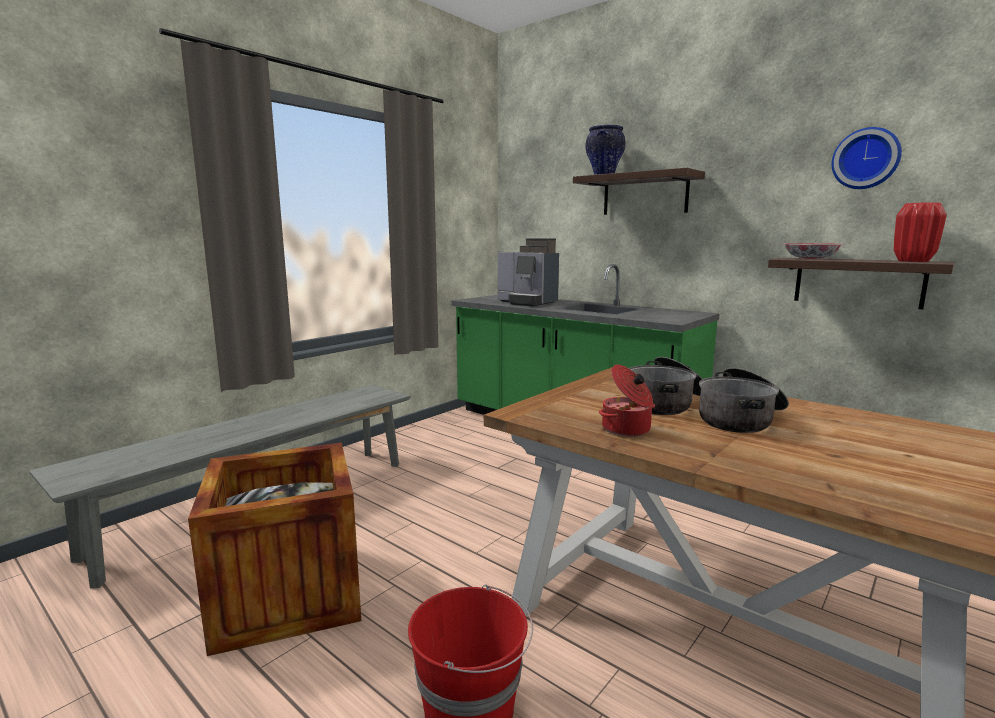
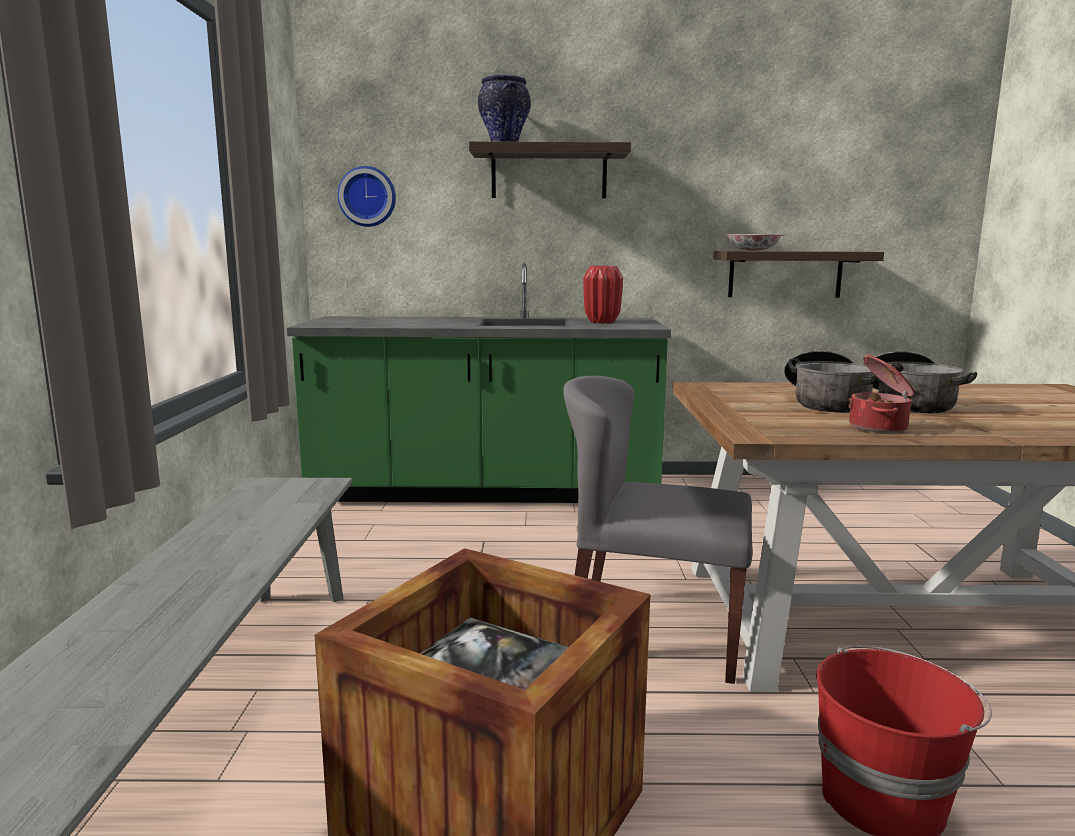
camera: 40 degrees left, 0 degrees up
coffee machine [497,238,559,307] -> none
wall clock [832,127,902,189] -> wall clock moved to [338,166,396,227]
red vase [894,202,947,262] -> red vase moved to [583,266,623,323]
none -> grey chair [563,376,752,684]

